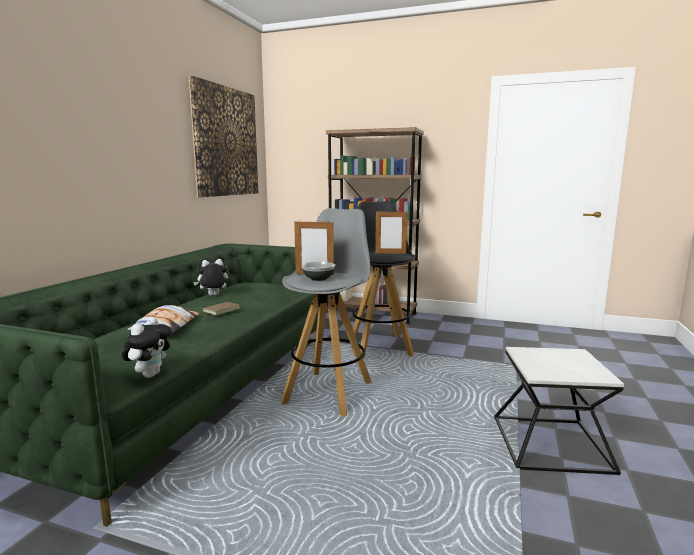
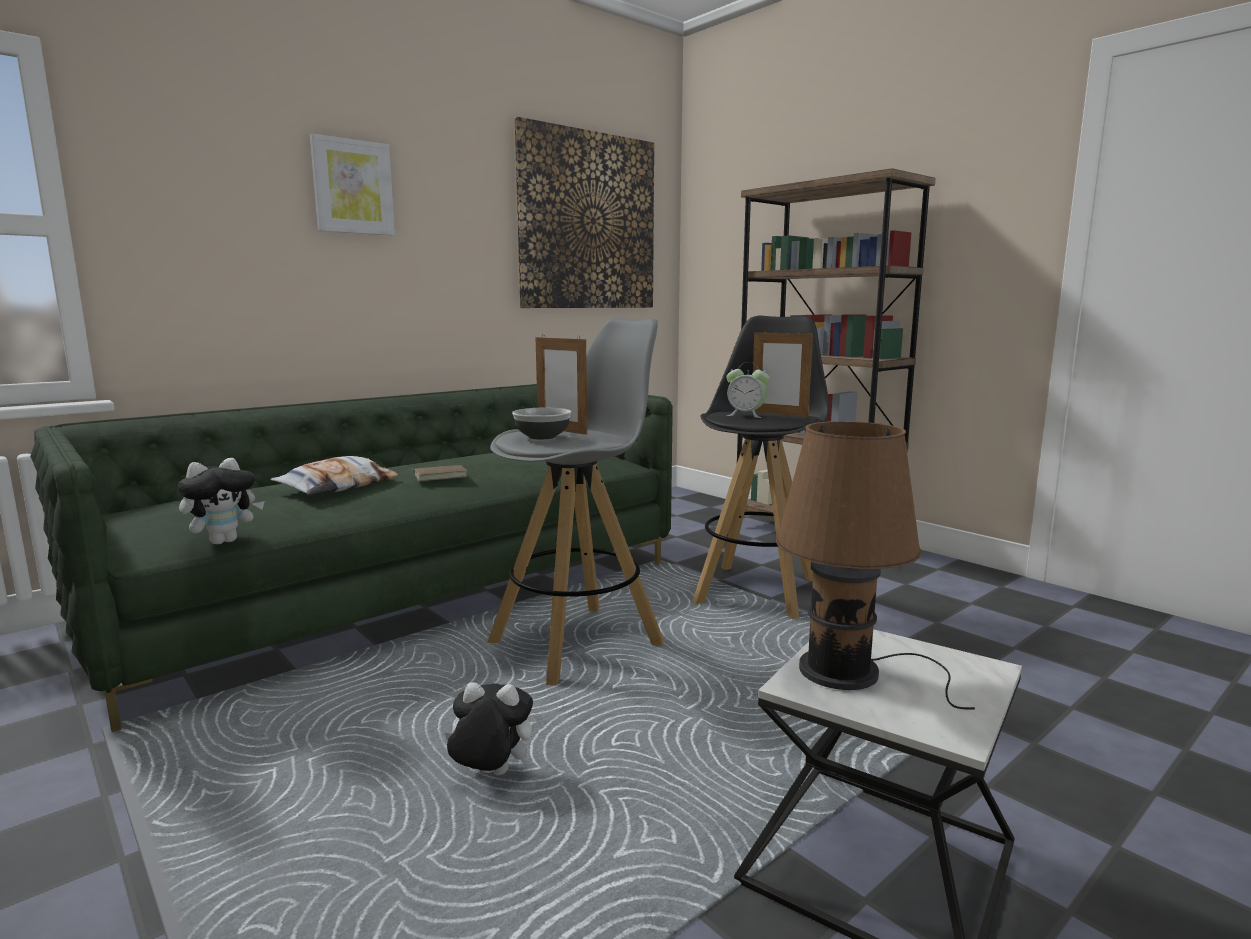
camera: 30 degrees right, 0 degrees up
plush toy [193,259,228,296] -> plush toy moved to [444,682,533,775]
none -> picture [310,133,395,236]
none -> alarm clock [726,362,769,418]
none -> brown table lamp [776,421,975,709]

